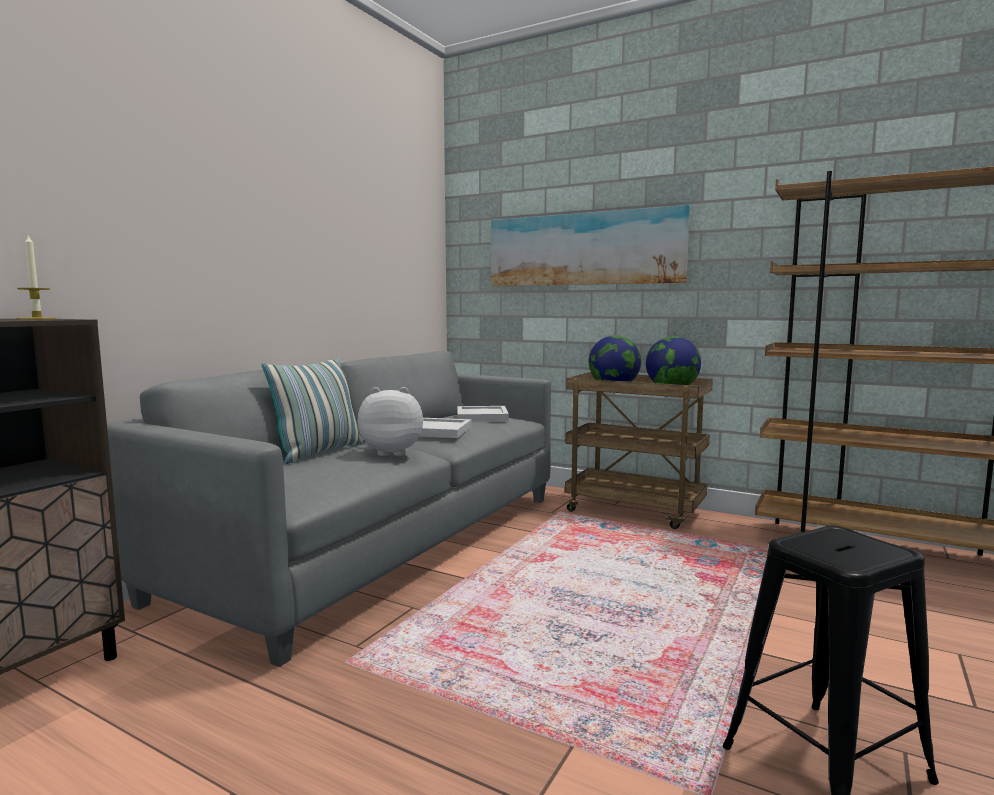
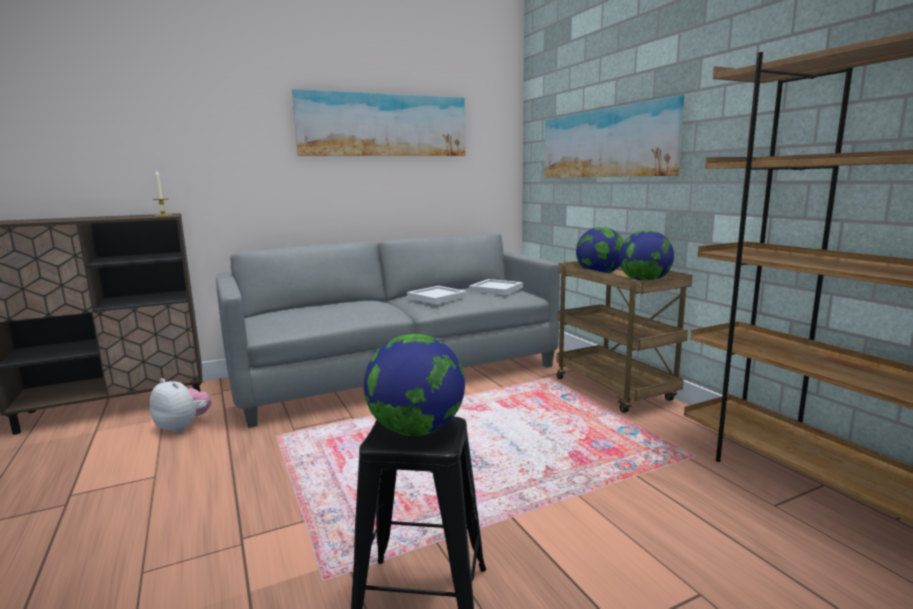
camera: 35 degrees right, 5 degrees up
pillow [261,358,363,464] -> none
plush toy [358,387,423,456] -> plush toy moved to [150,378,211,433]
none -> picture [292,89,465,156]
none -> globe [364,334,465,436]

